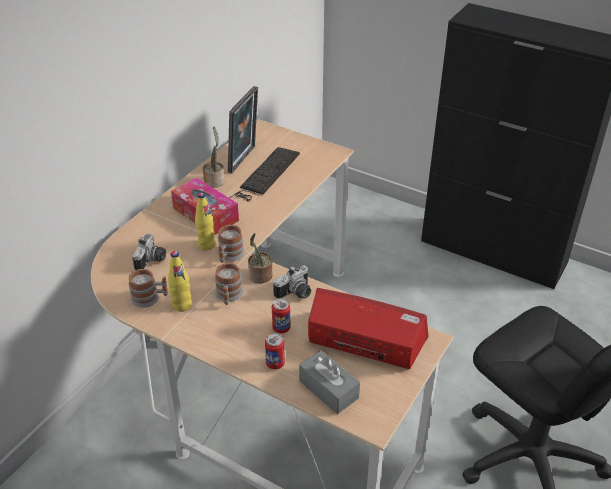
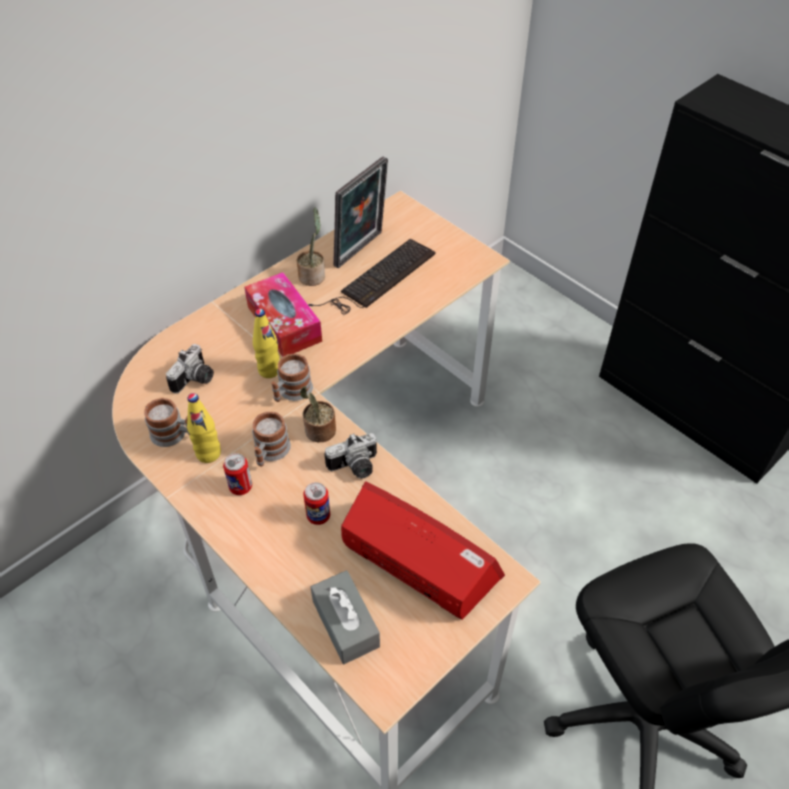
camera: 15 degrees right, 10 degrees up
can [265,333,285,370] -> can moved to [223,453,252,495]

